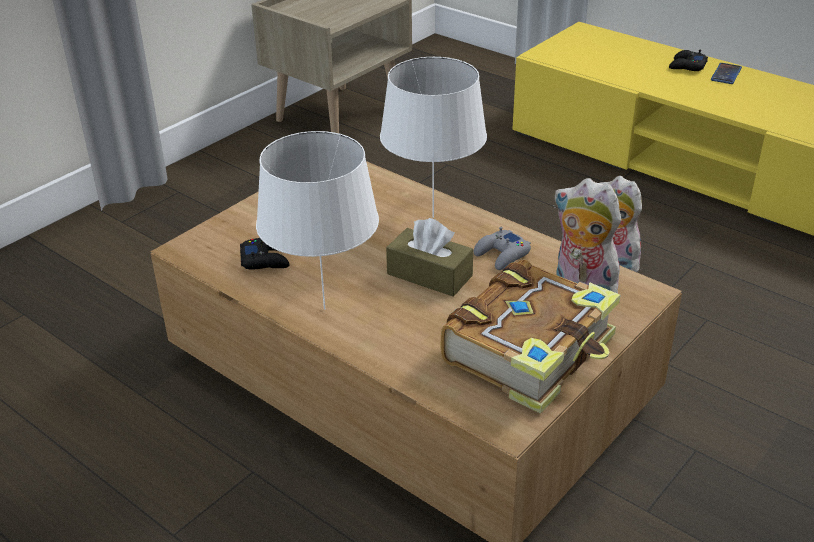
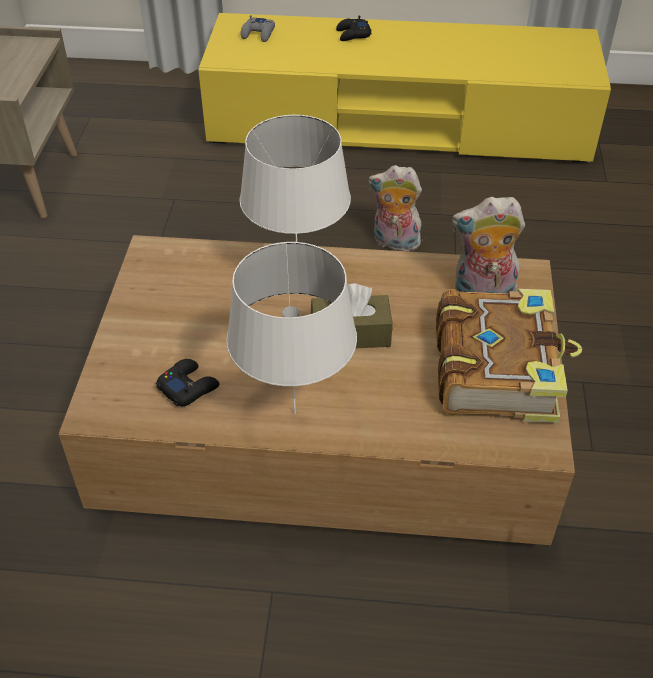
camera: 35 degrees left, 10 degrees up
grey game controller [474,227,531,270] -> grey game controller moved to [241,15,275,42]
phone [711,63,742,84] -> none

